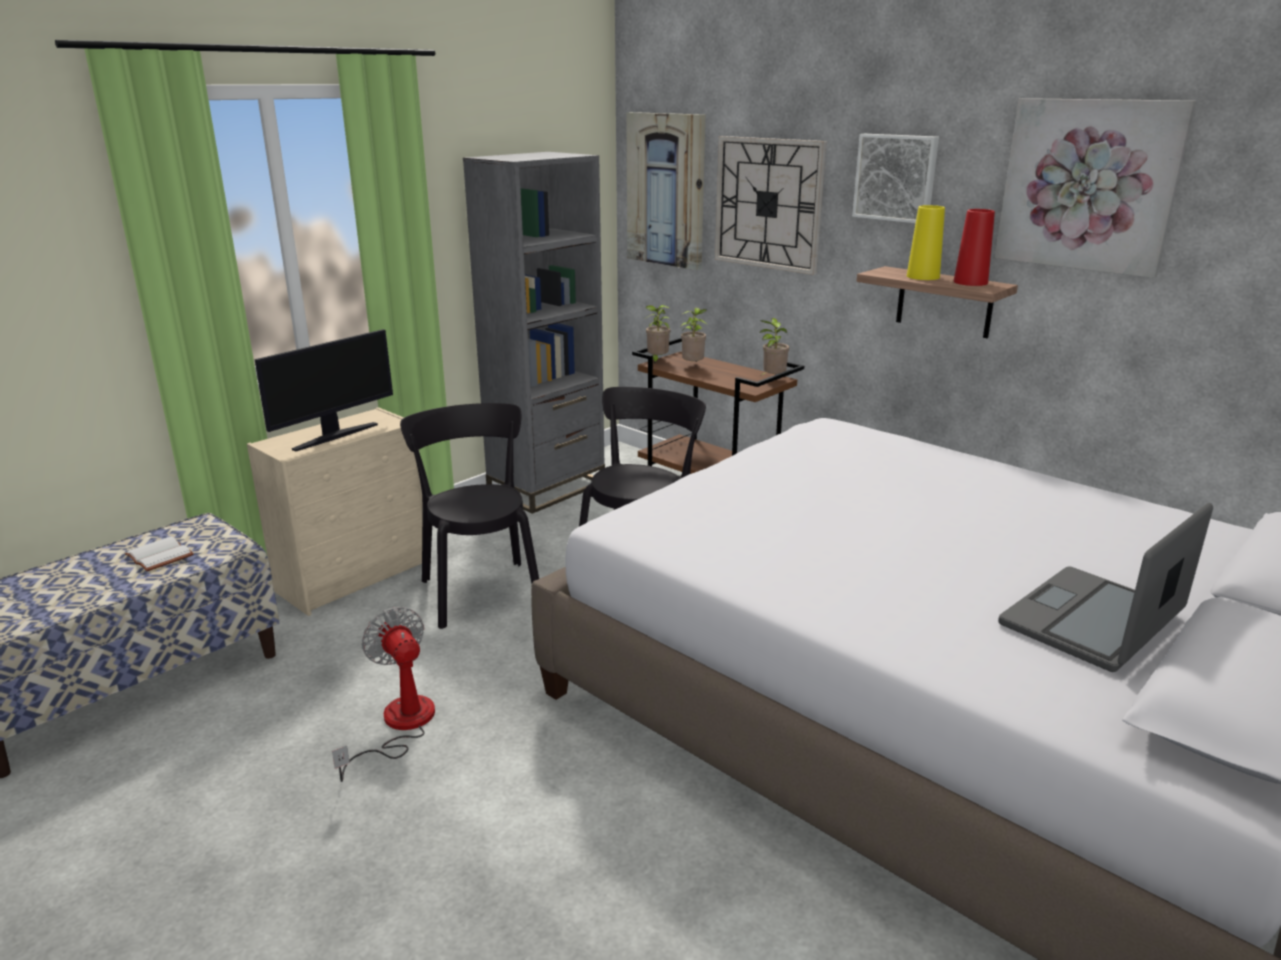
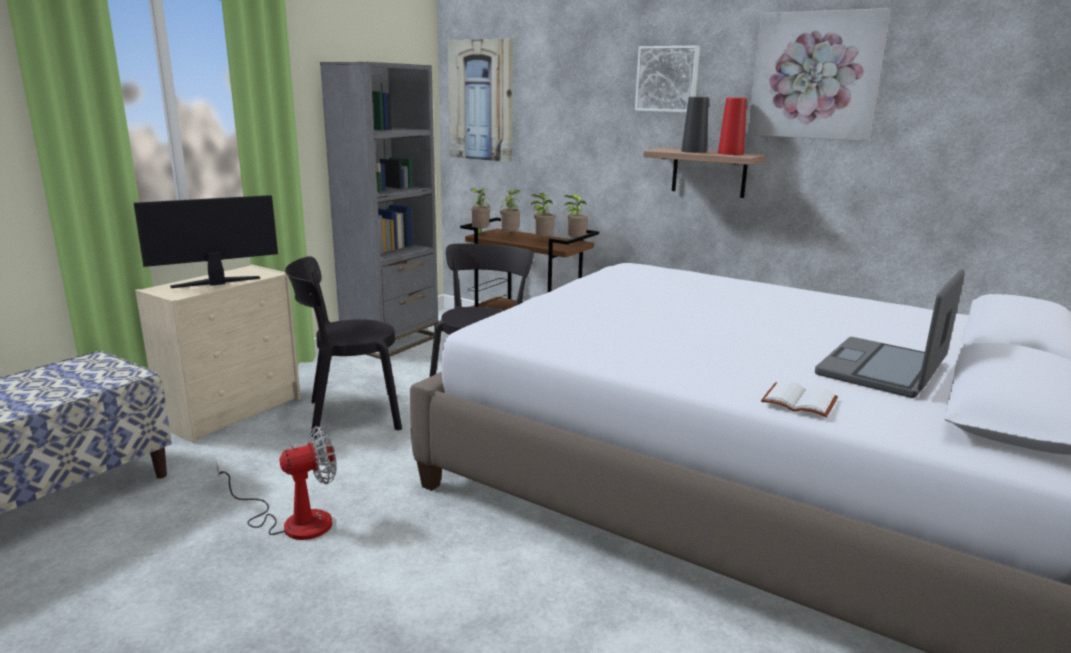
camera: 10 degrees left, 5 degrees down
white book [125,536,194,571] -> white book moved to [761,380,838,417]
monitor [255,329,393,452] -> monitor turned 150 degrees counterclockwise [134,195,278,288]
fan [332,607,435,782] -> fan turned 105 degrees clockwise [216,426,337,540]
black chair [400,403,539,629] -> black chair turned 75 degrees counterclockwise [285,256,402,440]
wall clock [715,136,826,275] -> none
yellow vase [907,205,945,280] -> black vase [682,97,709,153]
none -> potted plant [531,193,555,239]

